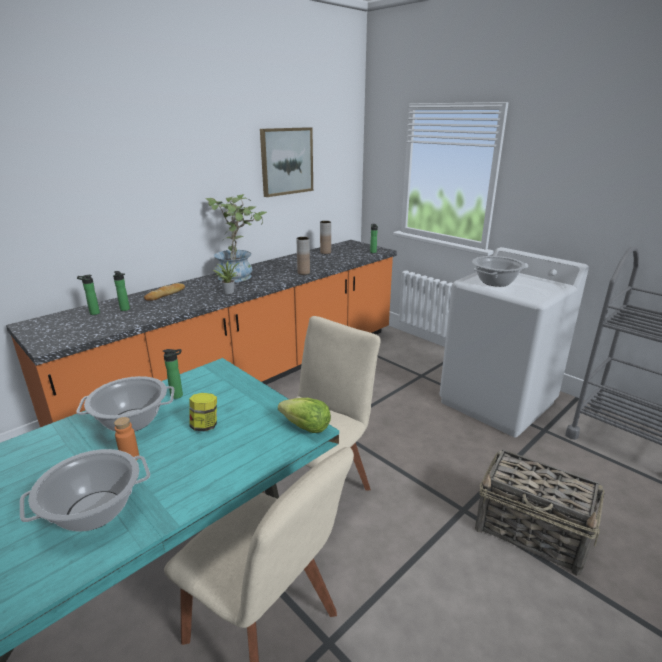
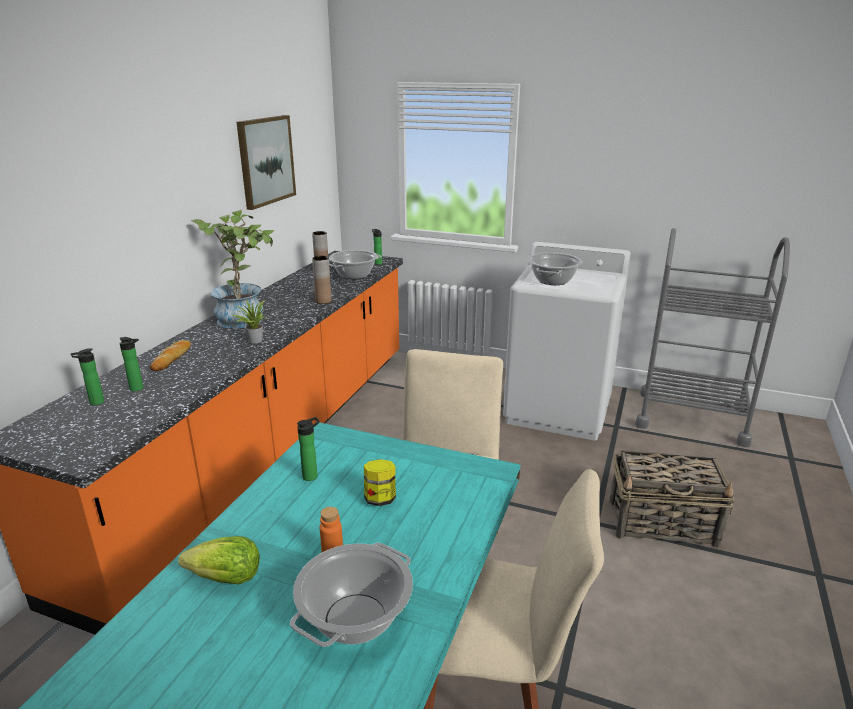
camera: 25 degrees left, 0 degrees up
cooking pot [76,376,174,432] -> cooking pot moved to [329,250,382,279]
lettuce [278,398,331,433] -> lettuce moved to [178,536,260,584]

